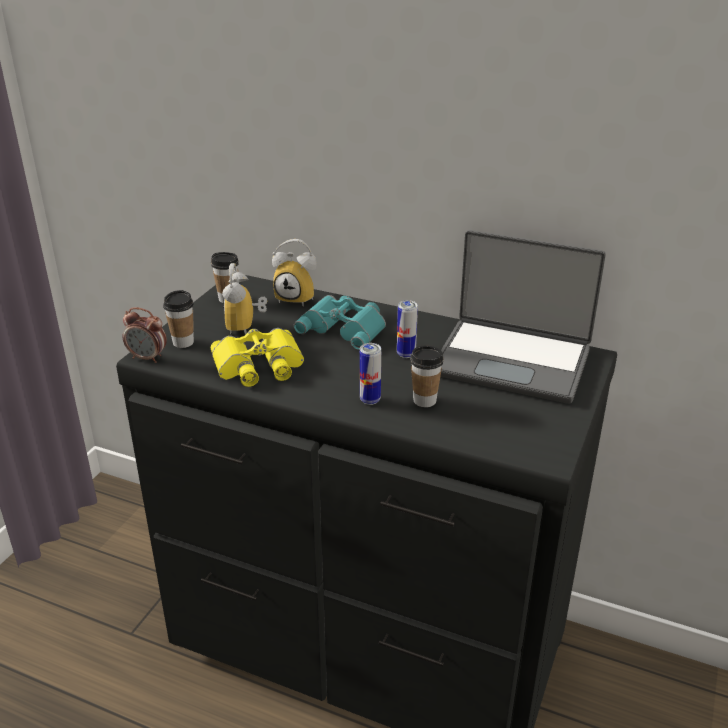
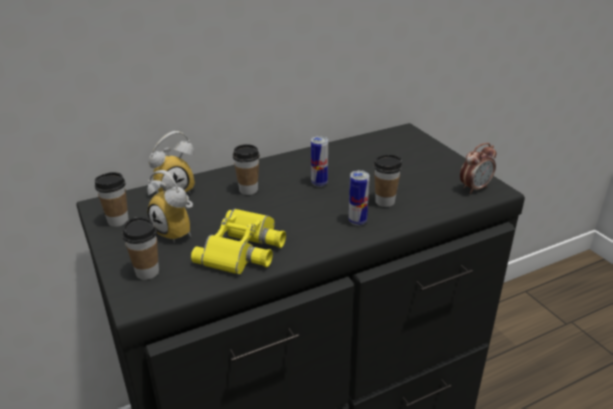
camera: 50 degrees left, 0 degrees up
alarm clock [122,307,167,363] -> alarm clock moved to [460,143,497,194]
turquoise binoculars [294,295,386,350] -> cup [233,144,260,195]
laptop [440,230,606,404] -> none

